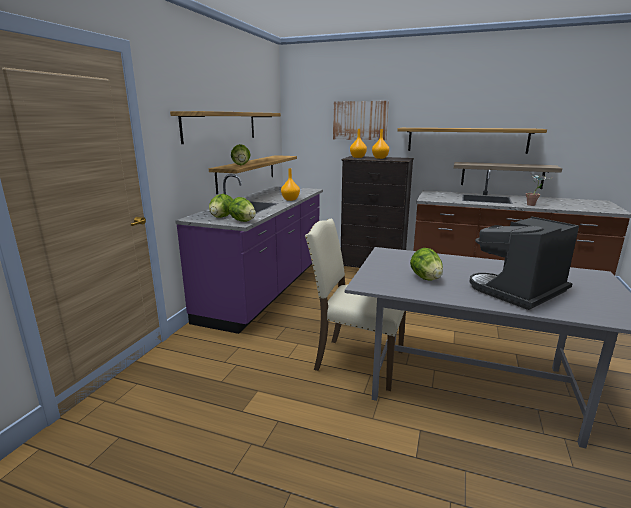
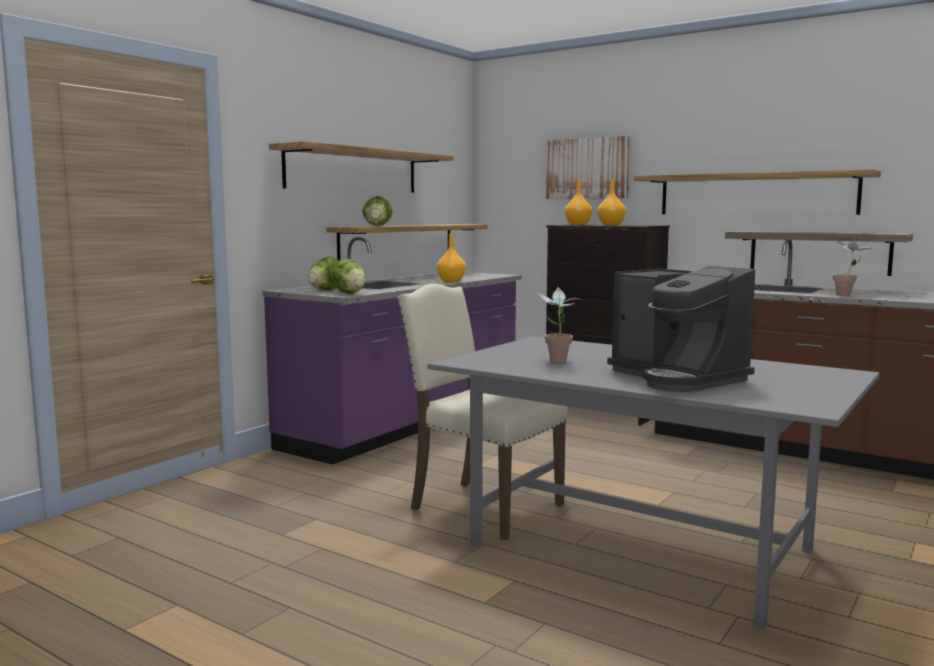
camera: 15 degrees right, 10 degrees down
lettuce [410,248,443,281] -> potted plant [537,287,582,362]
coffee machine [470,216,579,310] -> coffee machine turned 105 degrees counterclockwise [607,266,755,392]

